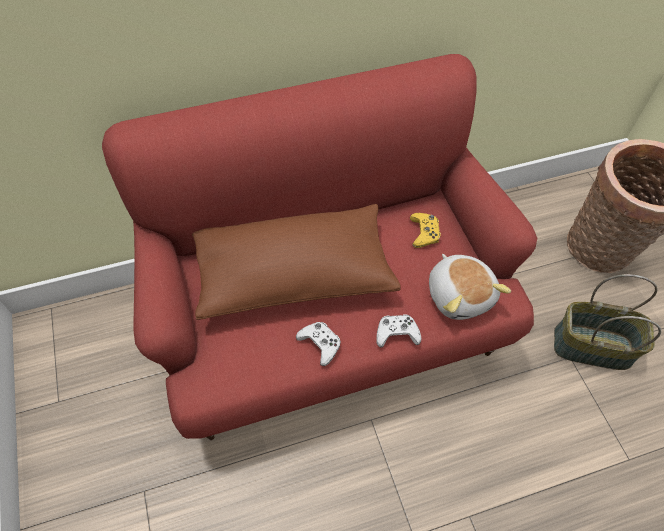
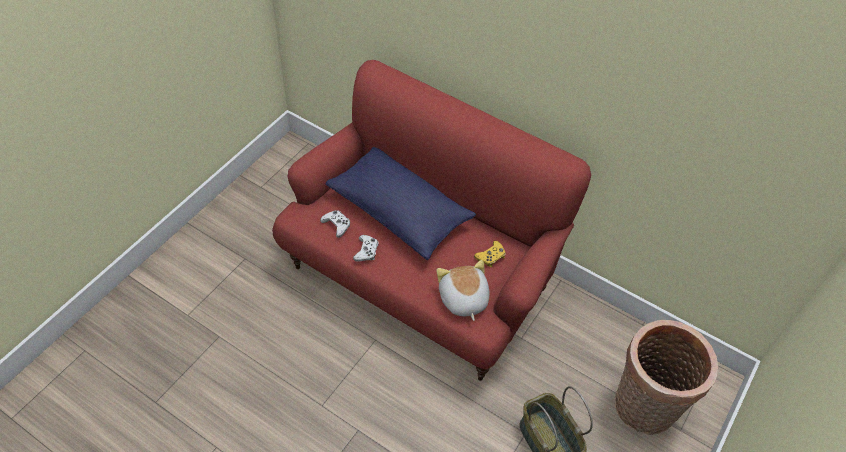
camera: 50 degrees right, 5 degrees down
brown pillow [192,204,401,320] -> blue pillow [326,147,476,260]
white game controller [376,314,421,348] -> white game controller moved to [320,210,350,238]
plush toy [429,254,511,320] -> plush toy turned 135 degrees clockwise [436,260,490,321]

